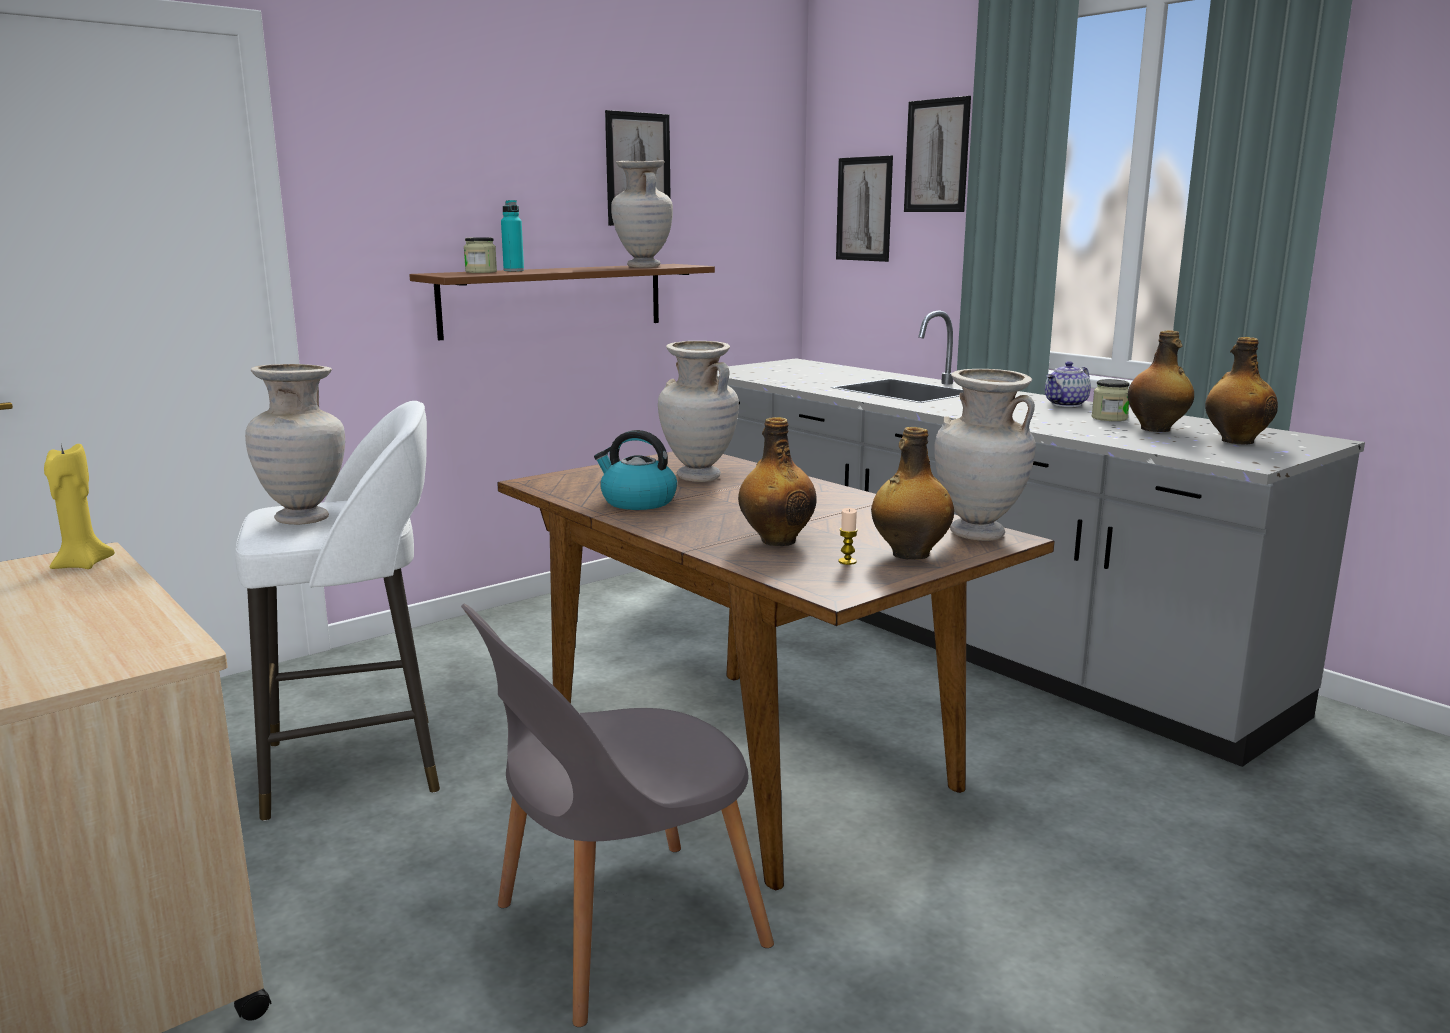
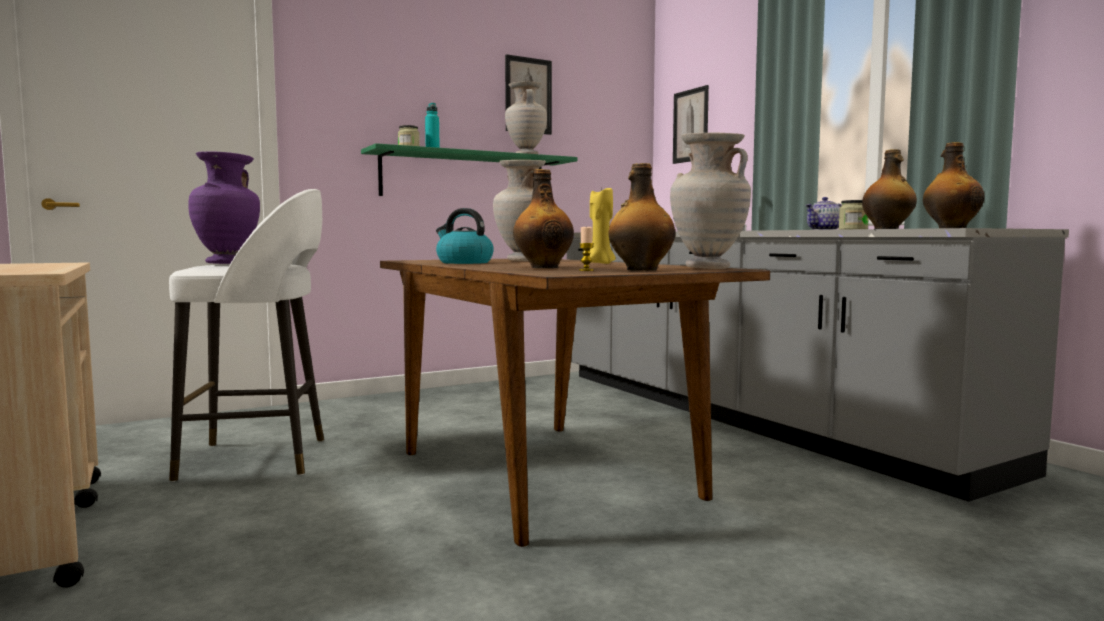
camera: 10 degrees right, 10 degrees down
yellow candle [44,444,115,569] -> yellow candle moved to [589,188,616,264]
beige vase [245,364,345,525] -> purple vase [188,151,260,264]
brown shelf [409,264,715,340] -> green shelf [361,143,577,196]
grey chair [461,604,774,1027] -> none
picture [904,96,971,212] -> none

